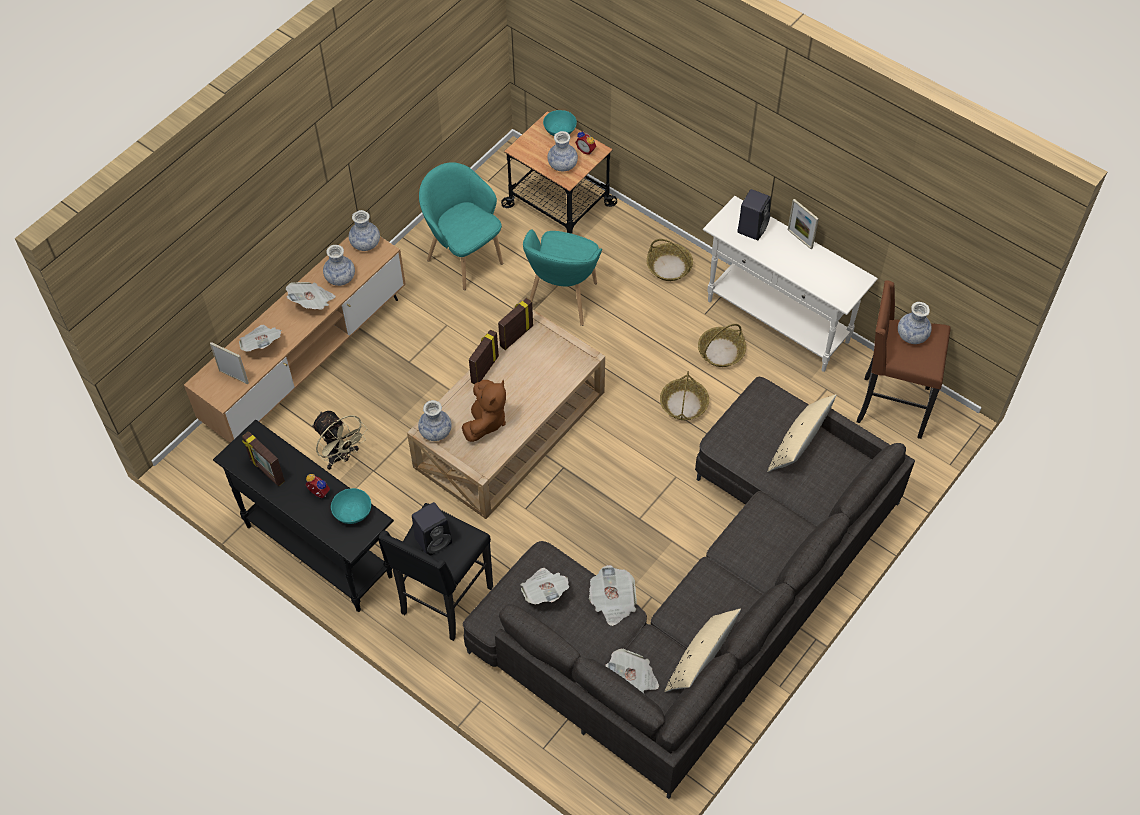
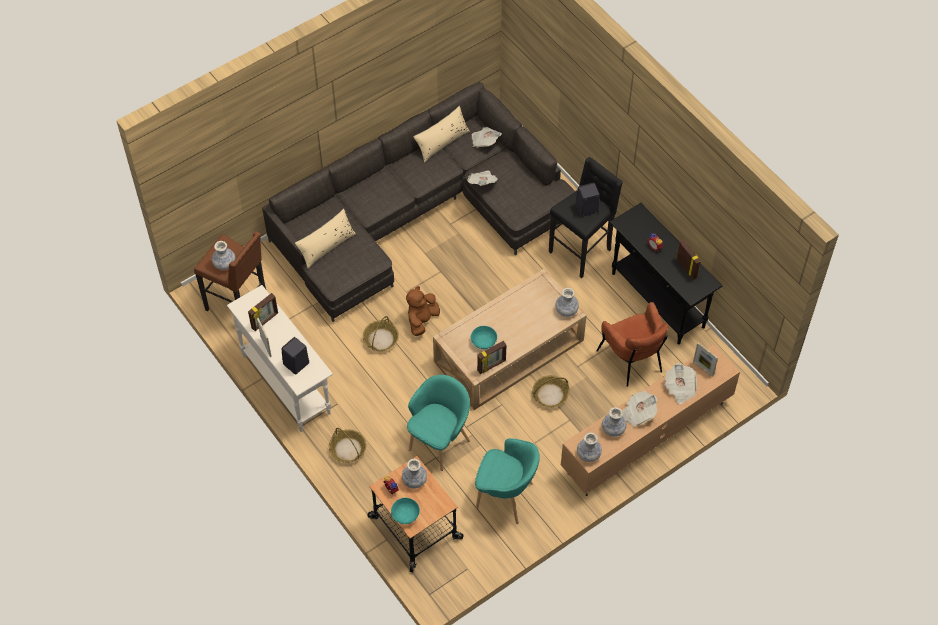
camera: 165 degrees left, 0 degrees up
beige fan [312,411,367,470] -> brown armchair [596,302,668,387]
turquoise bowl [331,488,371,524] -> turquoise bowl moved to [471,326,497,349]
turquoise armchair [419,162,503,290] -> turquoise armchair turned 45 degrees counterclockwise [475,438,540,524]
brown plush toy [462,380,506,442] -> brown plush toy moved to [406,286,440,336]
picture frame [469,329,499,385] -> picture frame moved to [248,293,278,331]
newspaper [520,568,569,604] -> none
basket [698,324,746,367] -> basket moved to [532,375,569,407]

